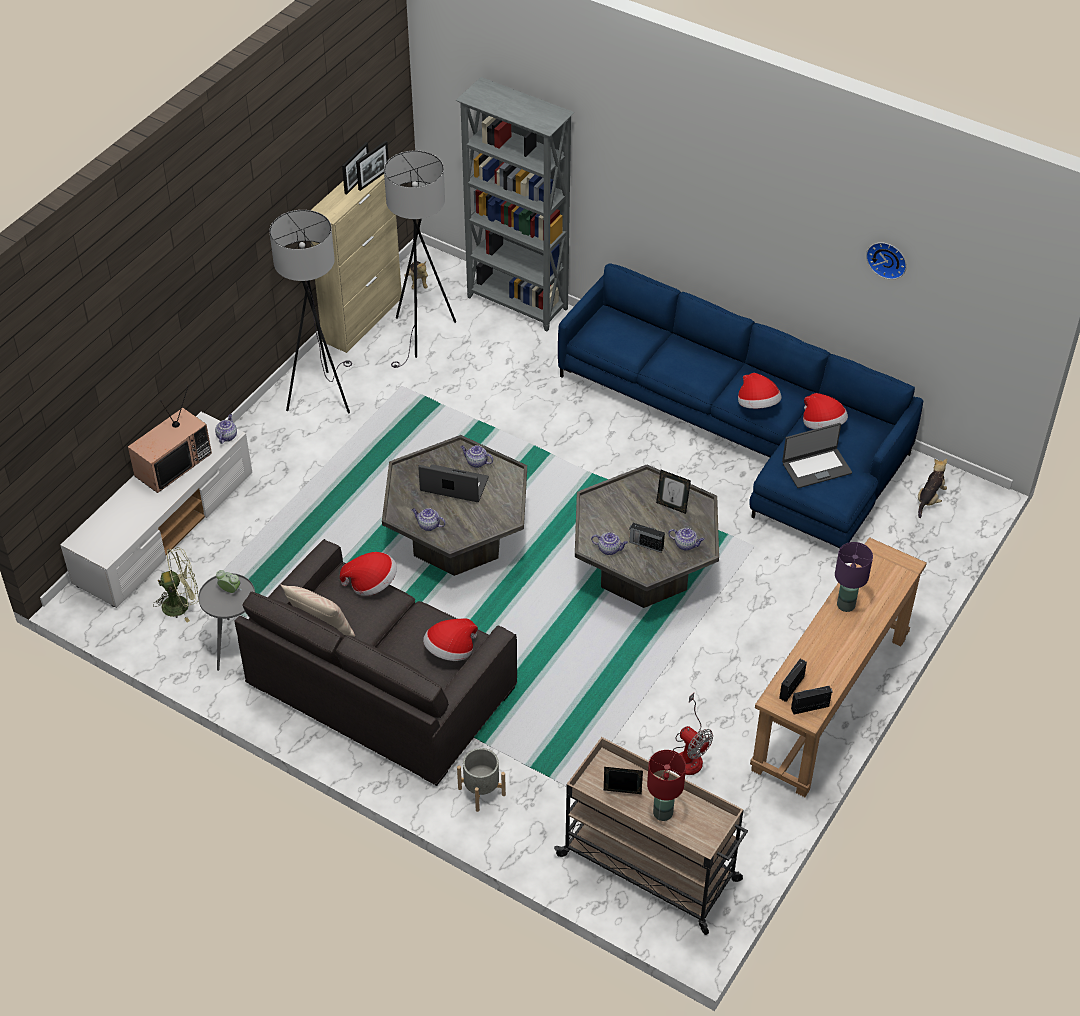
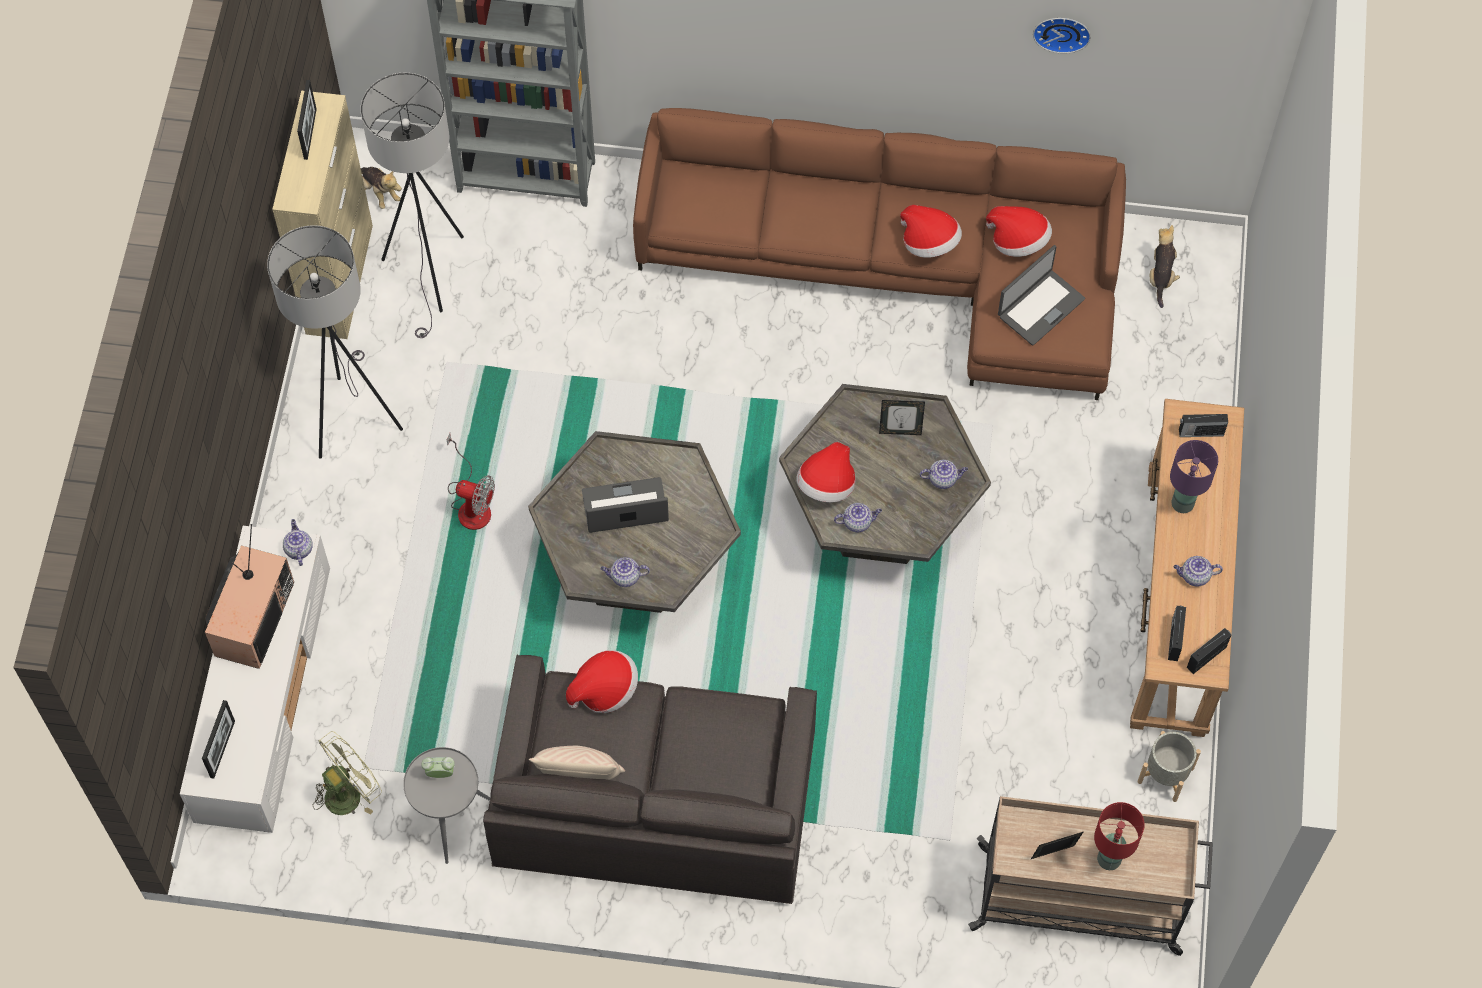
camera: 25 degrees left, 15 degrees up
picture frame [356,141,389,191] -> picture frame moved to [202,700,235,779]
hat [423,618,478,661] -> hat moved to [796,442,856,503]
grey planter [457,748,506,812] -> grey planter moved to [1138,731,1201,802]
teapot [460,445,493,468] -> teapot moved to [1173,556,1223,586]
blue sofa [558,263,923,548] -> brown sofa [633,108,1126,400]
radio [629,523,665,552] -> radio moved to [1179,414,1228,437]
fan [673,693,713,775] -> fan moved to [447,433,495,530]

